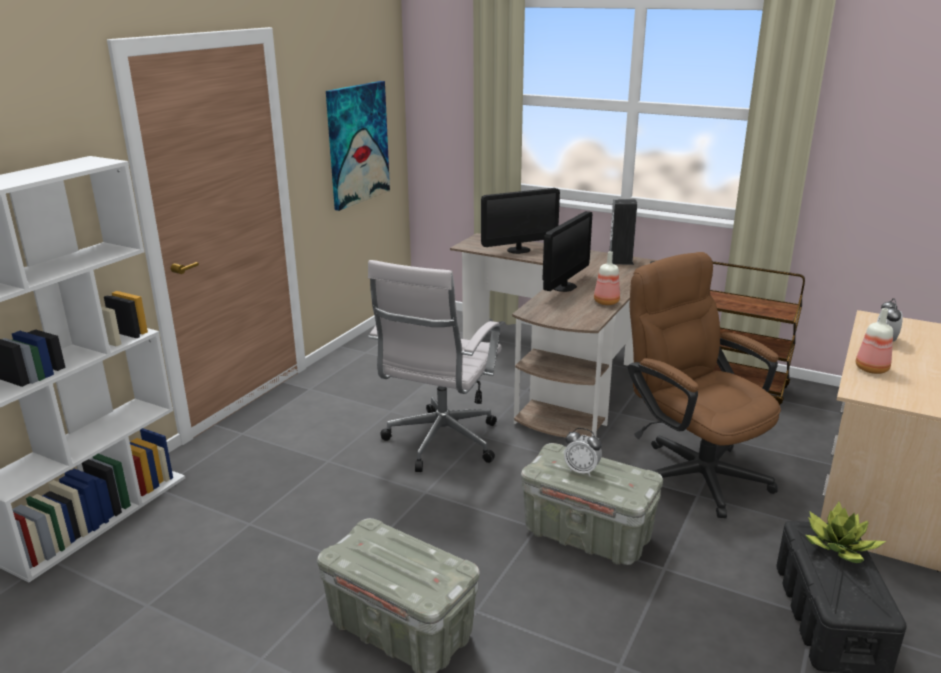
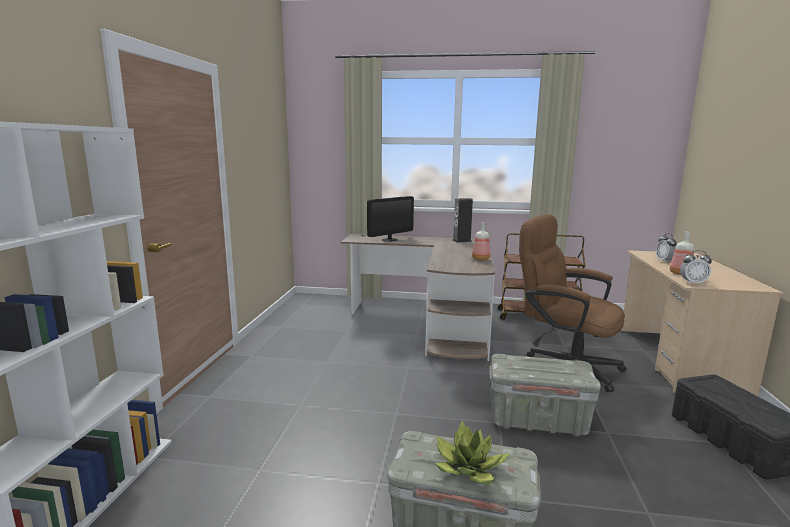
camera: 20 degrees left, 10 degrees down
picture [326,81,390,211] -> none
white office chair [368,260,502,472] -> none
monitor [542,211,592,292] -> none
alarm clock [564,428,602,476] -> alarm clock moved to [680,250,712,285]
potted plant [805,502,886,563] -> potted plant moved to [435,421,510,485]

